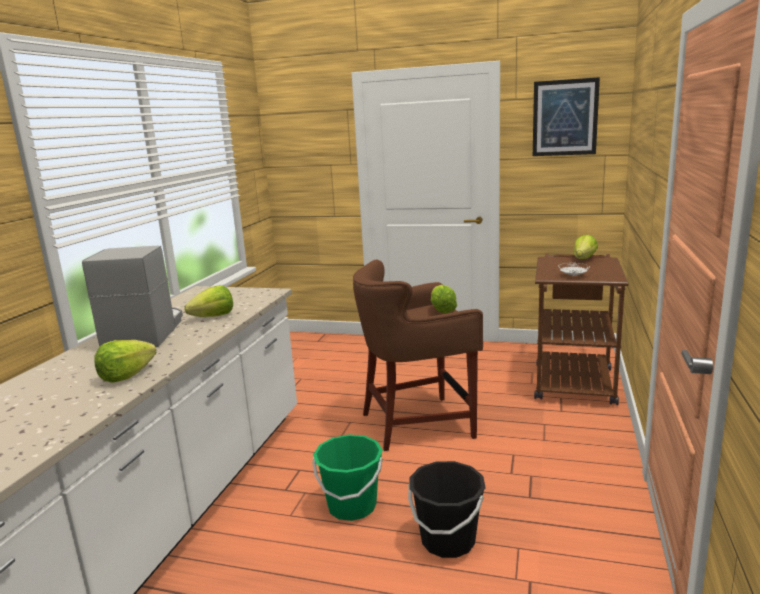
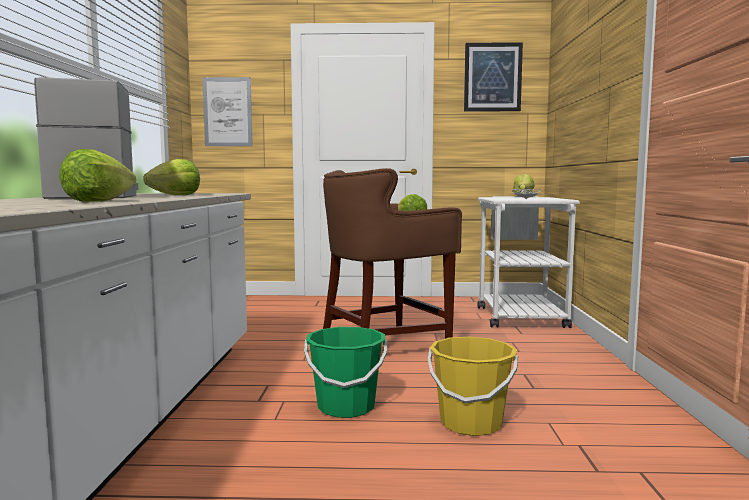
camera: 15 degrees left, 10 degrees down
black bucket [408,461,485,558] -> yellow bucket [428,337,518,436]
brown cart [534,253,628,405] -> white cart [477,196,580,328]
none -> picture [202,77,253,146]

